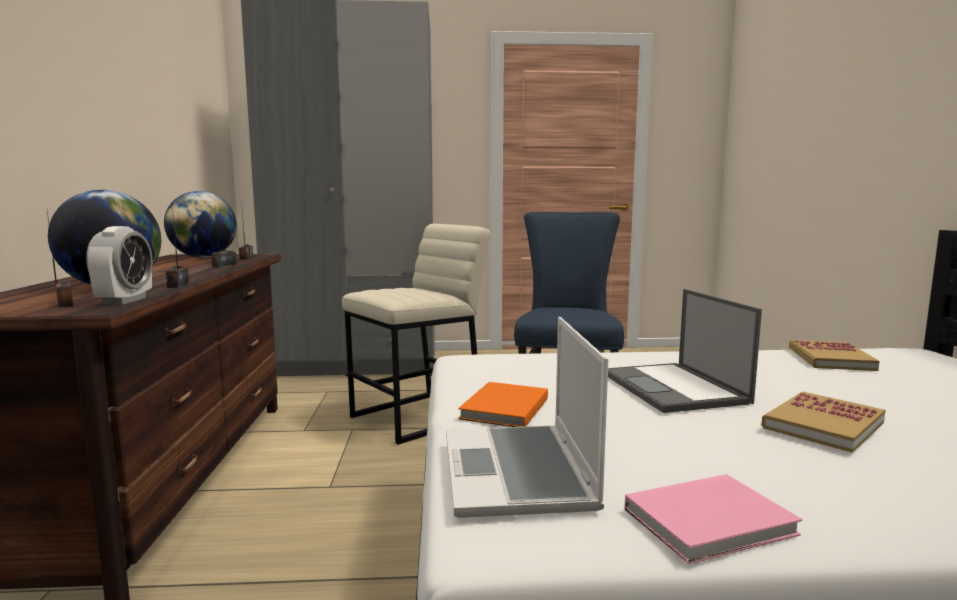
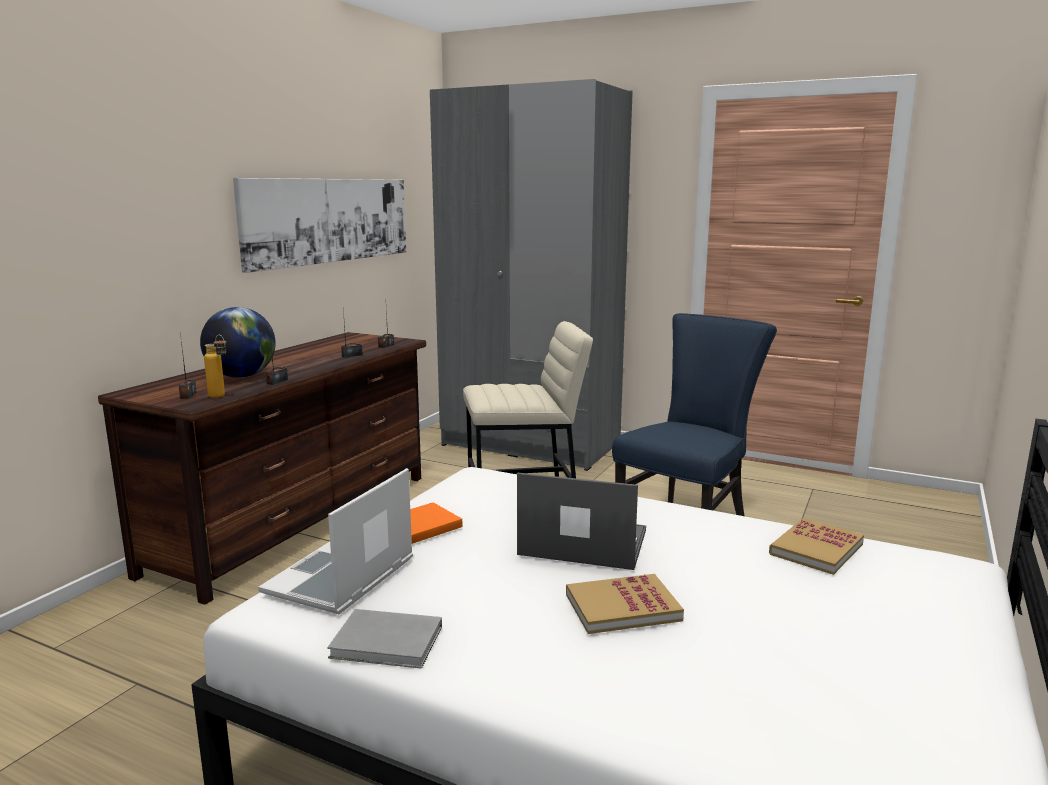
camera: 30 degrees right, 5 degrees up
alarm clock [86,226,153,305] -> bottle [204,335,227,398]
globe [164,191,237,258] -> none
laptop [608,289,762,413] -> laptop turned 90 degrees clockwise [517,473,646,570]
pink book [625,474,802,564] -> grey book [327,609,442,669]
none -> picture [233,178,406,273]

